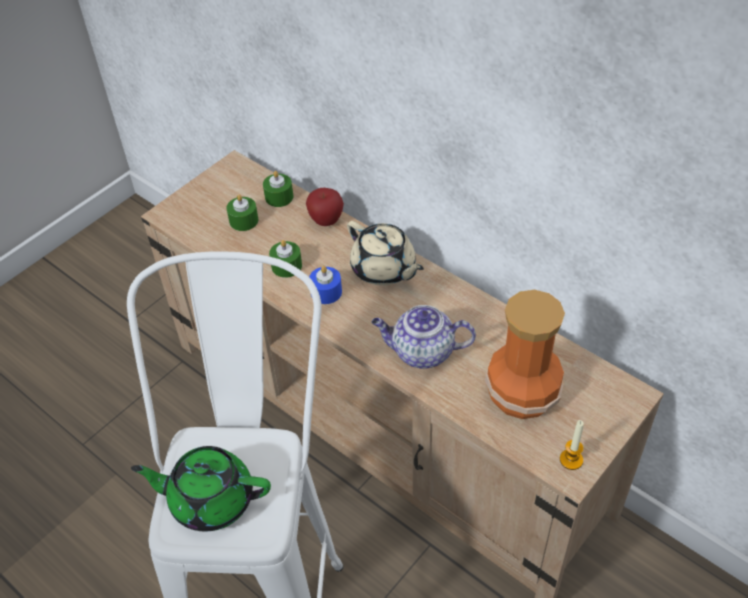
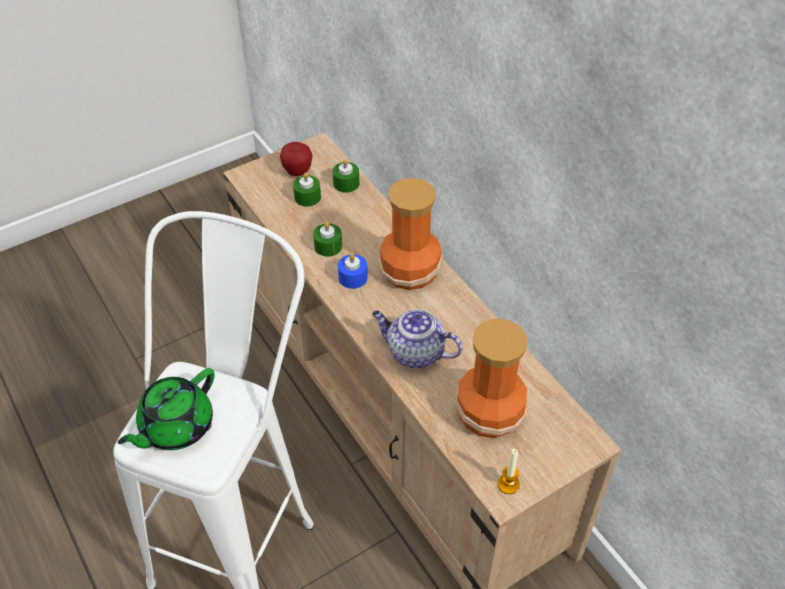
camera: 15 degrees right, 0 degrees up
green teapot [131,446,271,532] -> green teapot turned 75 degrees counterclockwise [118,368,215,450]
apple [306,188,344,226] -> apple moved to [280,142,313,176]
beige teapot [347,221,424,286] -> vase [378,178,443,290]

